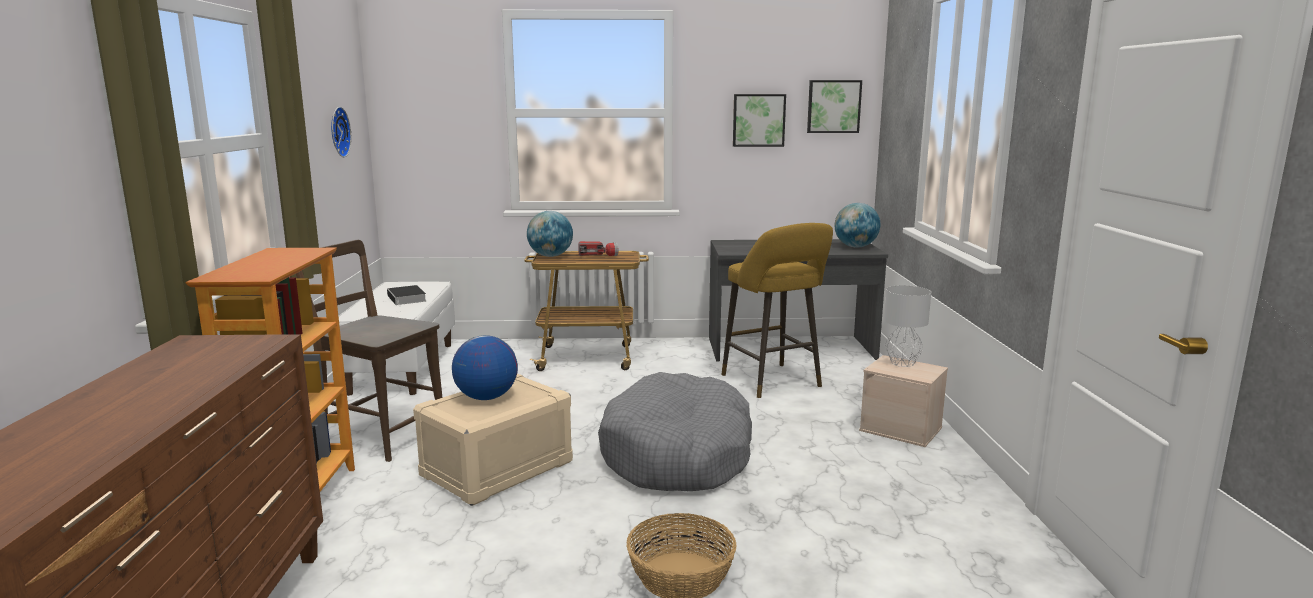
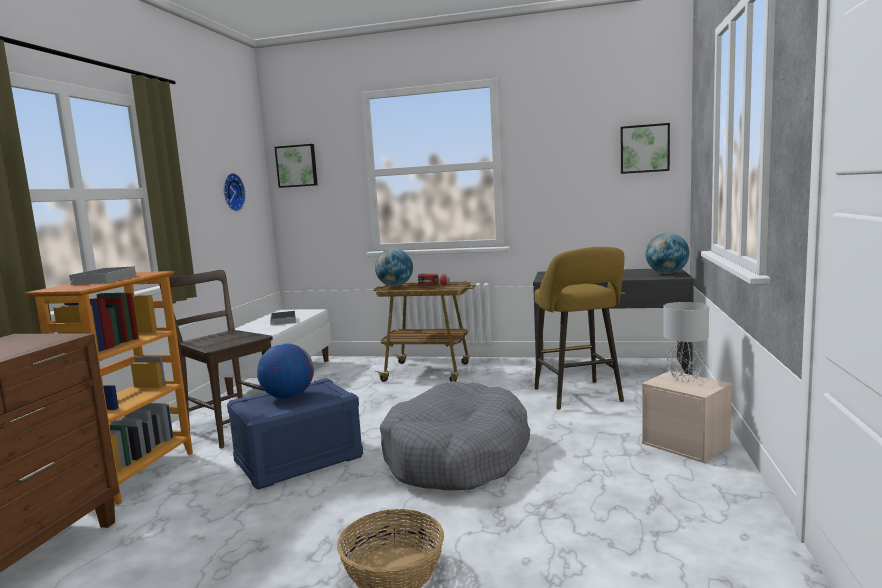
camera: 15 degrees right, 5 degrees down
beige storage box [413,374,573,506] -> blue storage box [227,378,363,490]
picture [733,94,786,147] -> picture moved to [275,144,318,188]
none -> book [69,266,138,285]

